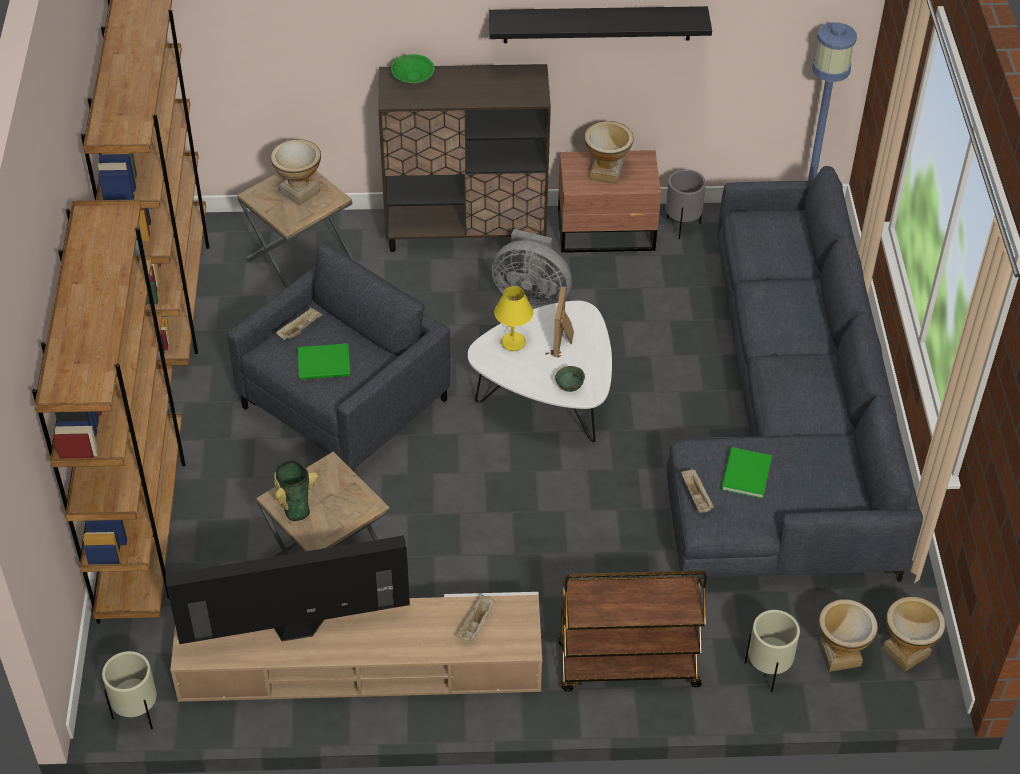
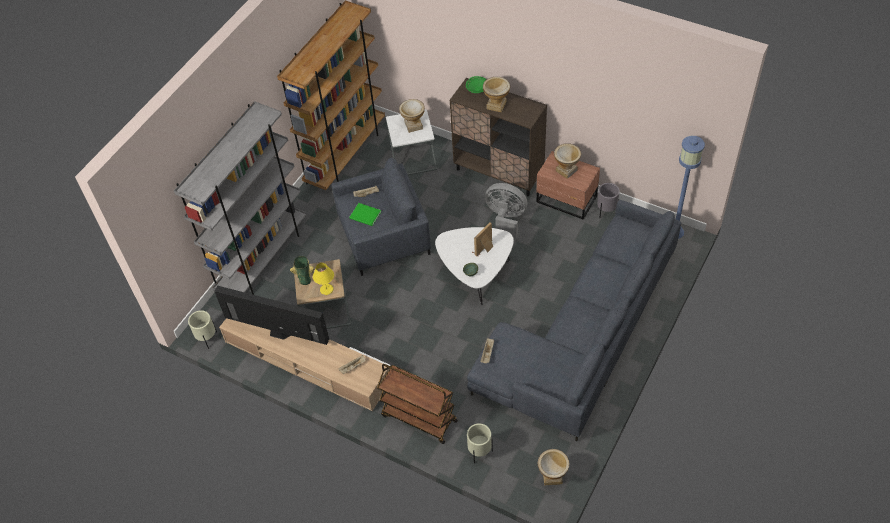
camera: 35 degrees right, 5 degrees up
brown bookcase [32,199,185,623] -> grey bookcase [174,101,306,295]
brown side table [237,171,355,288] -> white side table [386,109,437,175]
black shelf [489,6,712,43] -> none
grey fan [492,229,572,309] -> grey fan turned 150 degrees clockwise [485,183,527,239]
yellow table lamp [494,286,534,351] -> yellow table lamp moved to [313,263,334,295]
green book [721,447,772,498] -> none
vase [819,599,878,672] -> vase moved to [483,77,510,112]

